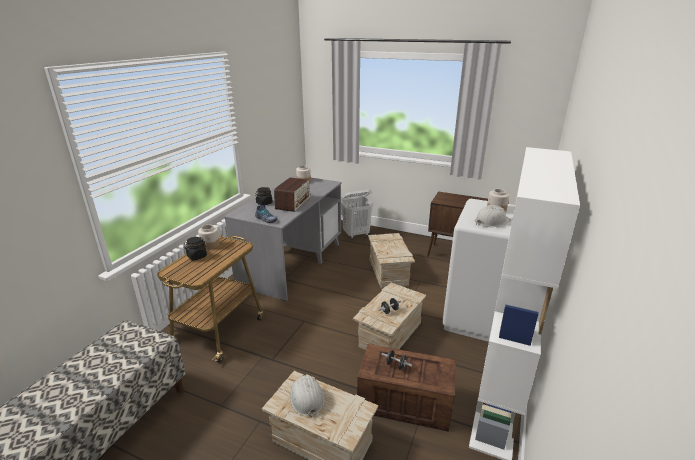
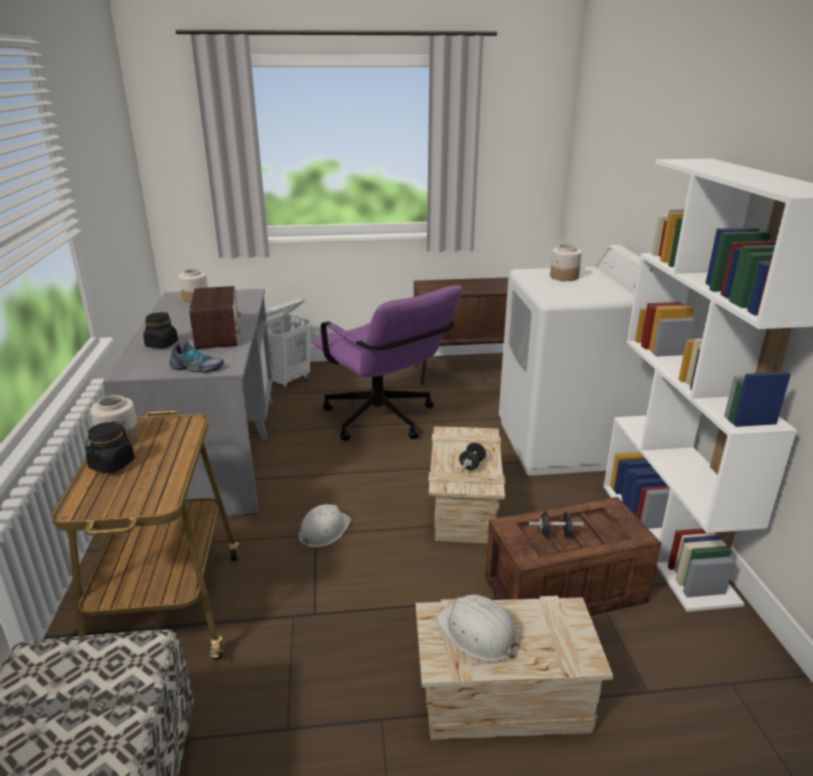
camera: 30 degrees left, 0 degrees up
crate [368,233,415,288] -> purple office chair [312,285,462,441]
white hard hat [475,205,511,227] -> white hard hat moved to [299,504,352,547]

